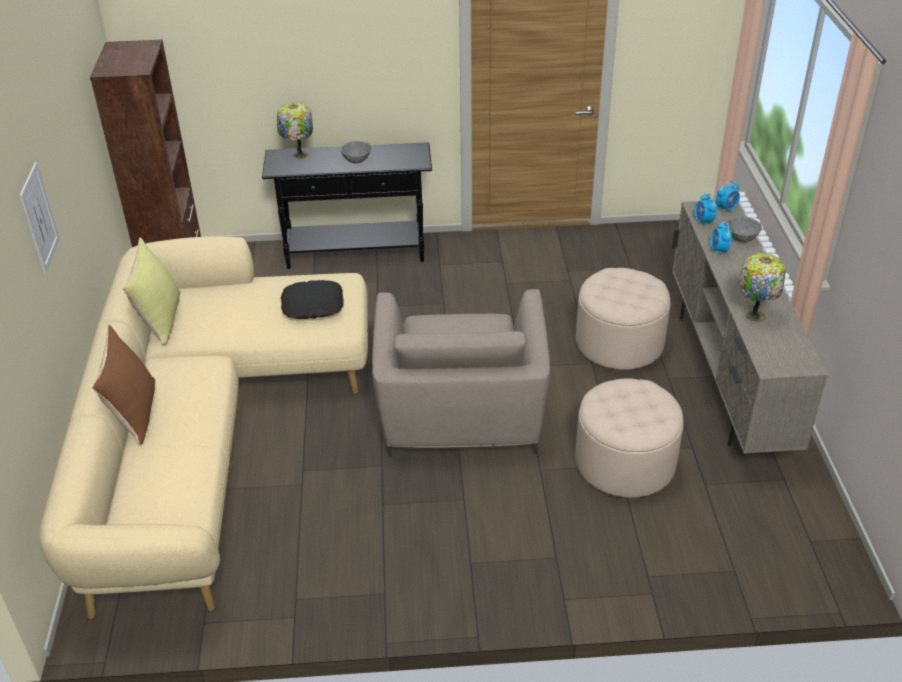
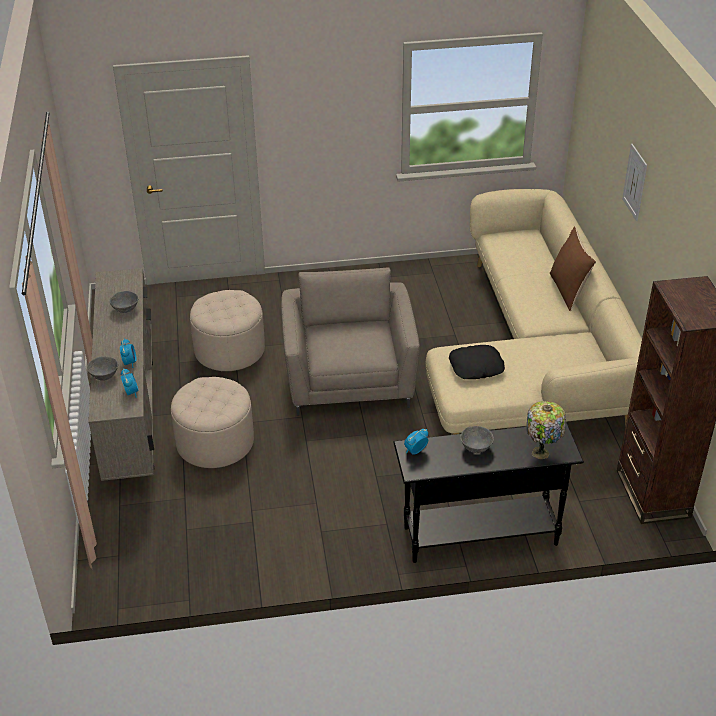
camera: 175 degrees right, 0 degrees up
yellow pillow [122,237,181,345] -> none
alarm clock [716,181,740,214] -> alarm clock moved to [404,429,428,455]
table lamp [739,253,786,322] -> grey bowl [109,291,138,313]

